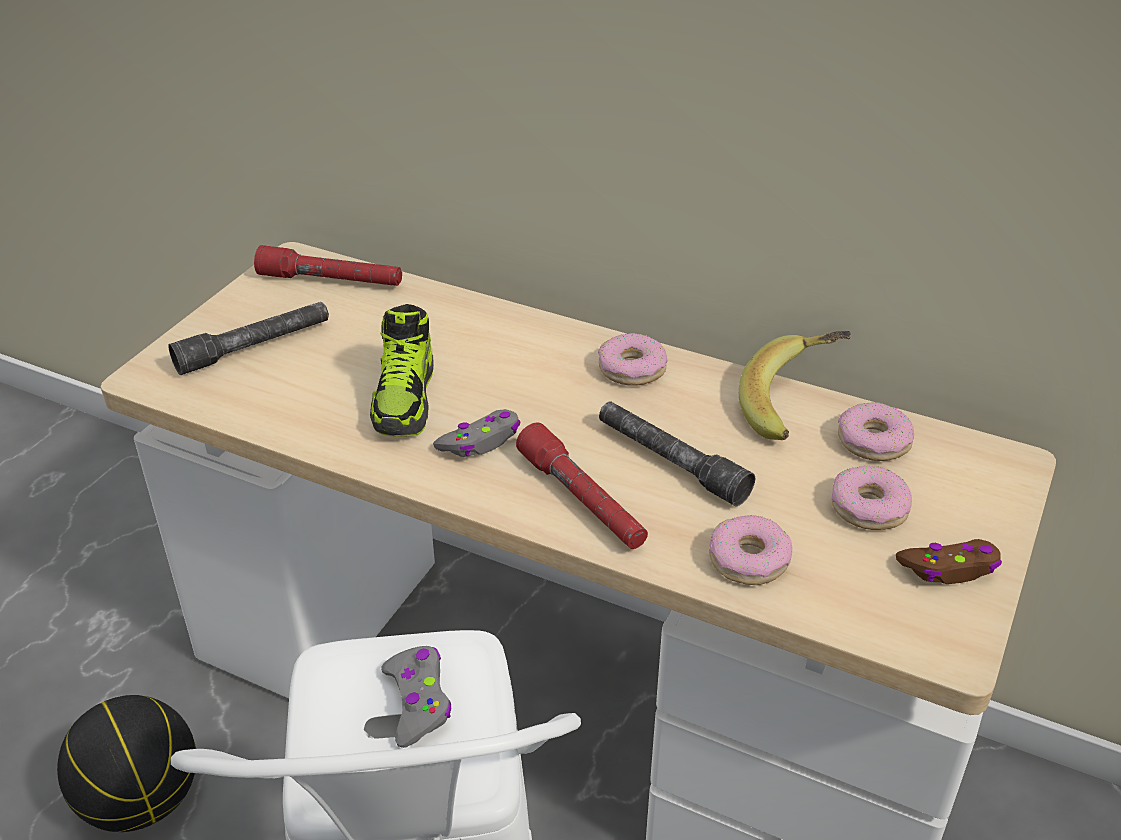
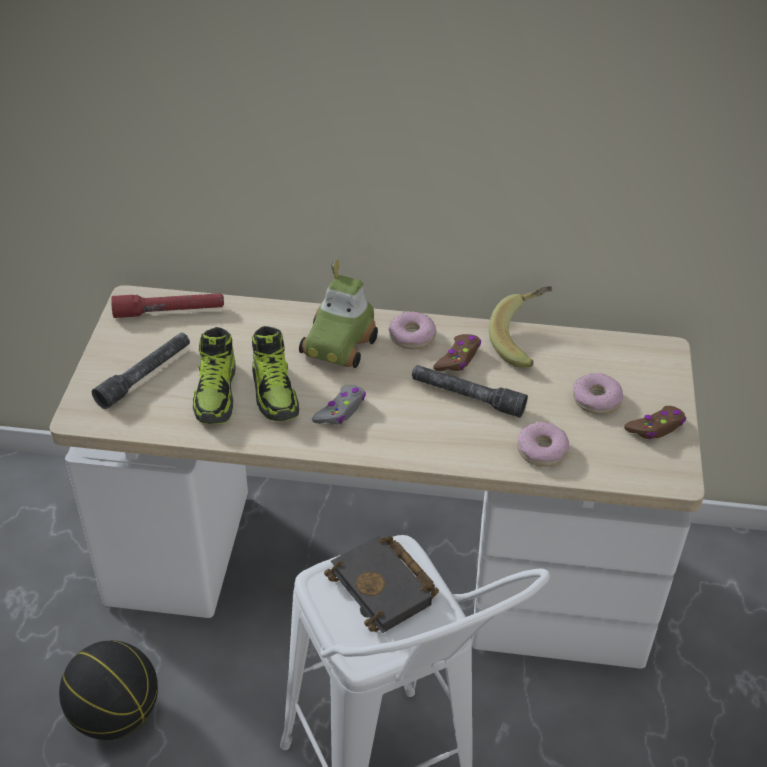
camera: 20 degrees left, 5 degrees up
grey game controller [381,646,451,748] -> black book [324,535,439,633]
red flashlight [516,423,648,549] -> none
donut [838,402,914,461] -> none
none -> shoe [193,327,236,424]
none -> toy car [299,259,378,368]
none -> brown game controller [433,334,481,371]

